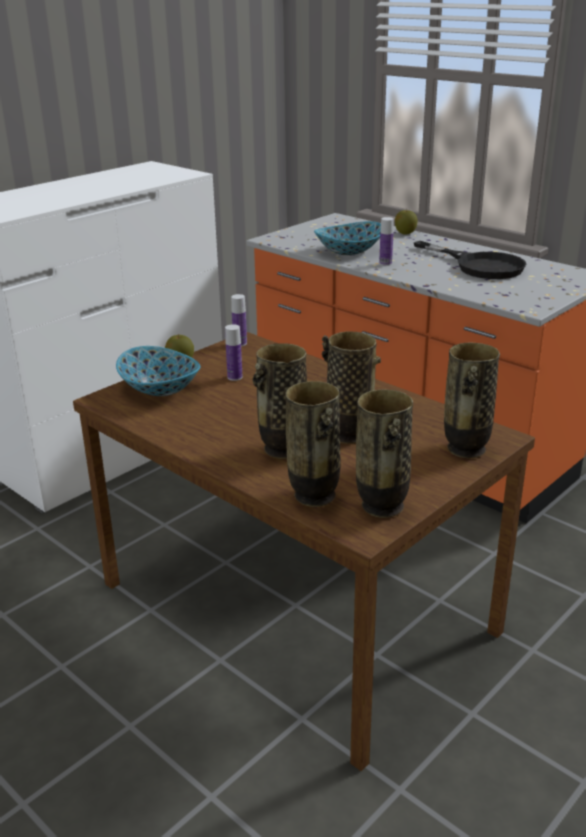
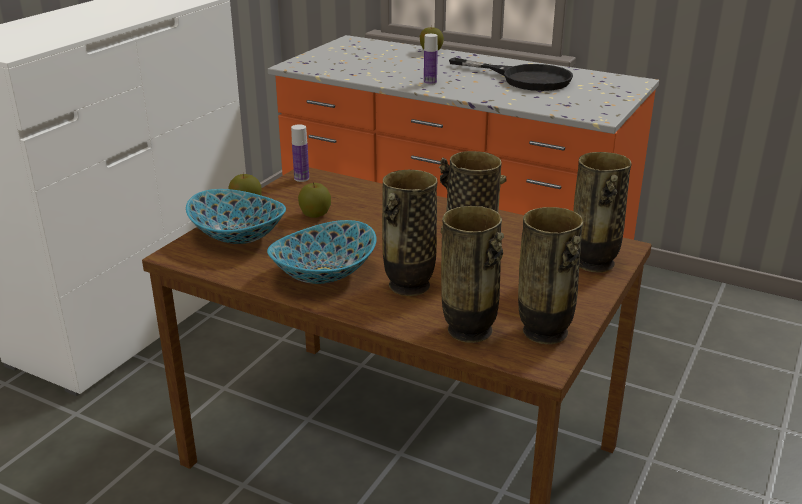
camera: 15 degrees left, 0 degrees up
bottle [225,324,242,381] -> apple [298,182,331,218]
bowl [314,221,381,255] -> bowl moved to [267,220,377,284]

